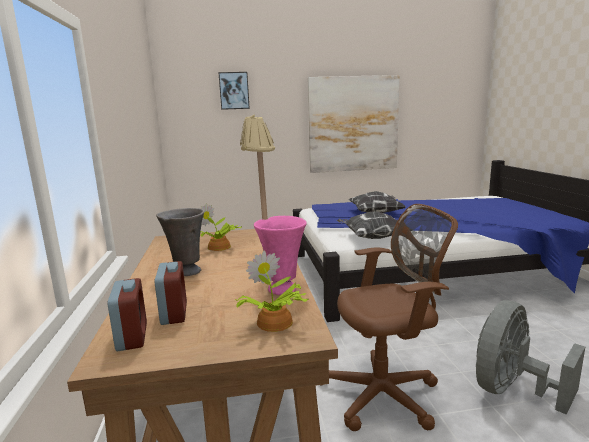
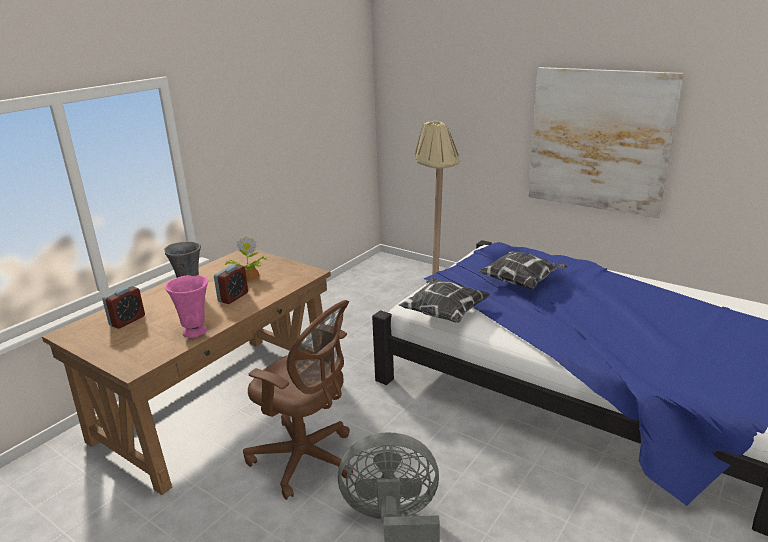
camera: 45 degrees right, 10 degrees up
alarm clock [107,278,147,351] -> alarm clock moved to [214,264,248,304]
picture [218,72,250,110] -> none
potted plant [235,251,309,332] -> none

